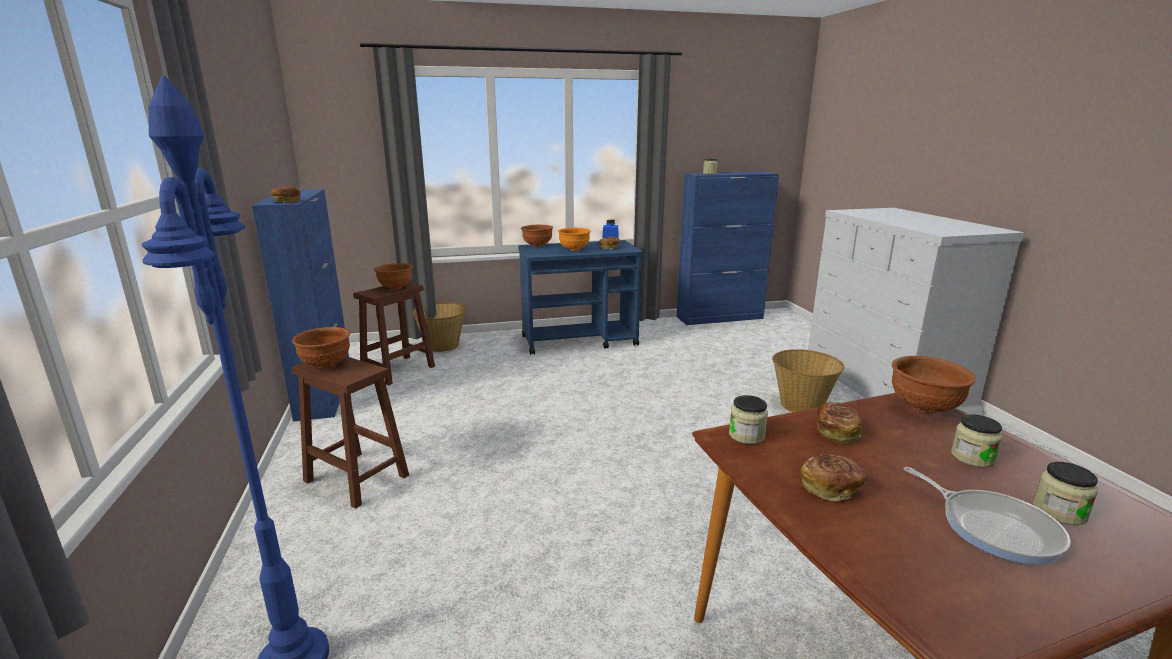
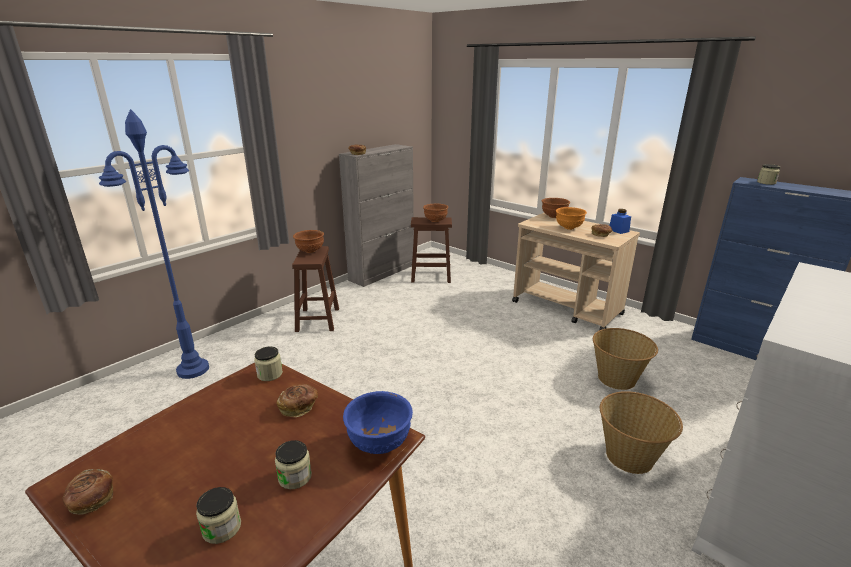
camera: 55 degrees right, 5 degrees up
blue cabinet [252,189,349,422] -> grey cabinet [339,144,414,287]
basket [412,303,467,352] -> basket moved to [593,328,658,390]
blue cart [518,240,643,355] -> beige cart [512,213,640,330]
bread [801,454,866,501] -> bread moved to [62,469,113,515]
brown bowl [892,356,976,414] -> blue bowl [343,391,413,454]
frying pan [904,467,1070,565] -> none

